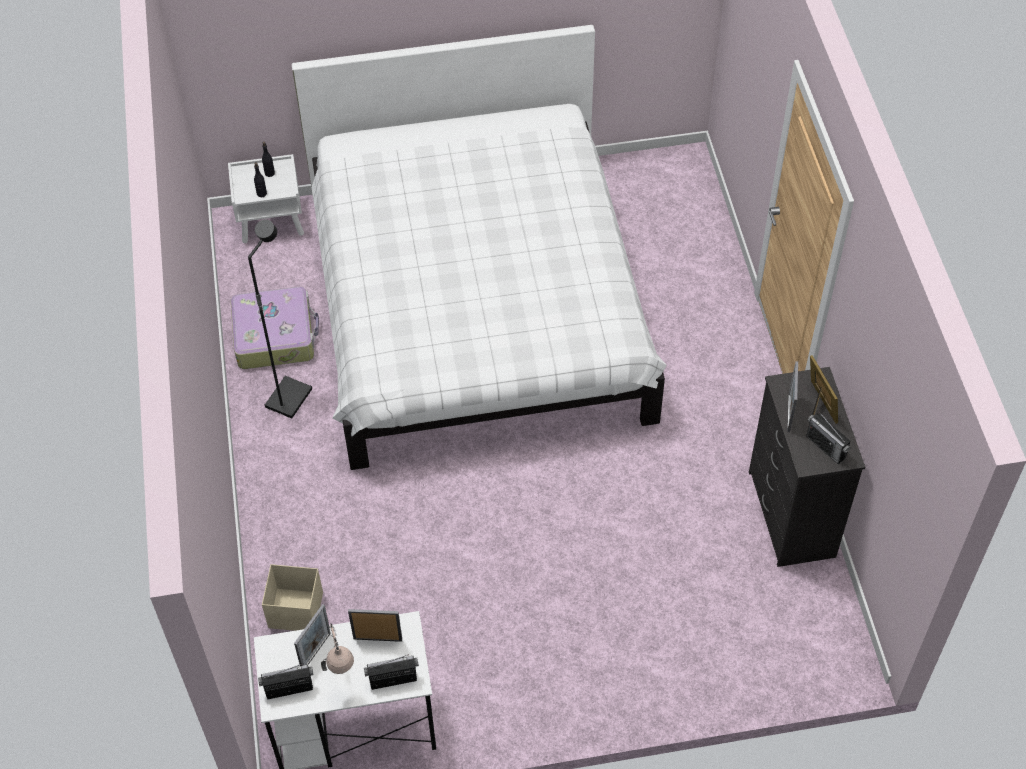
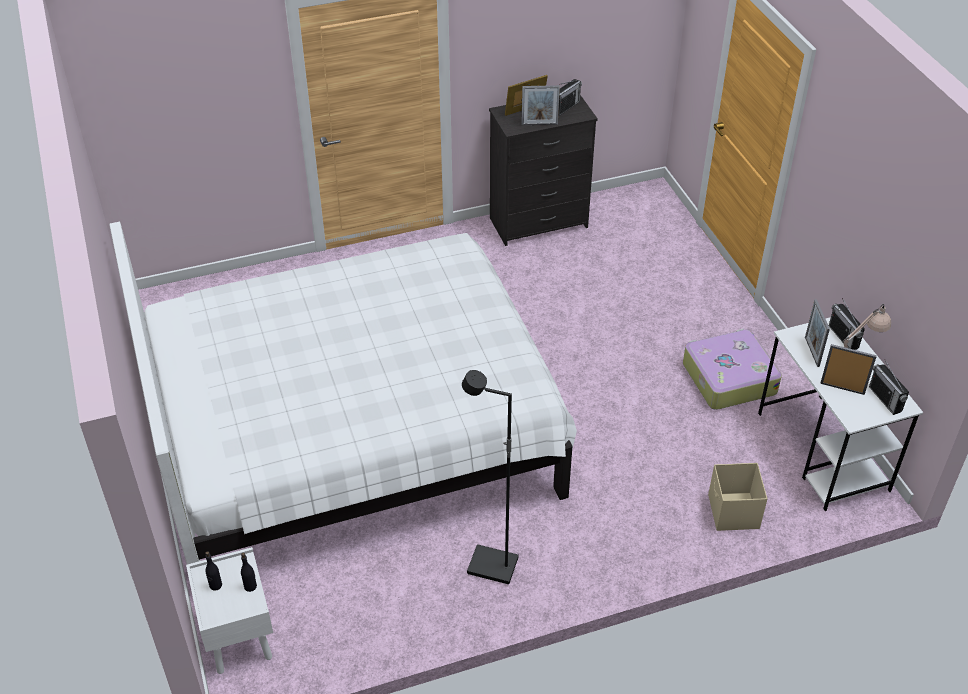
camera: 100 degrees left, 10 degrees down
suitcase [231,287,319,369] -> suitcase moved to [683,329,782,410]

